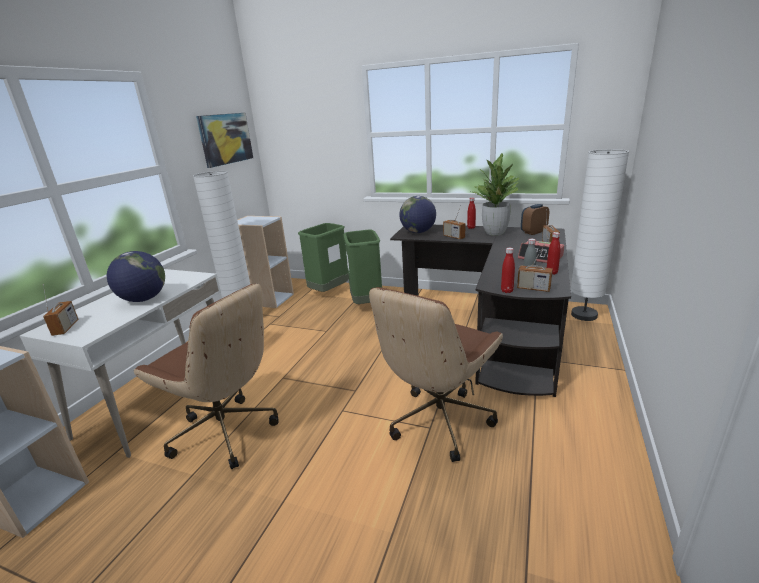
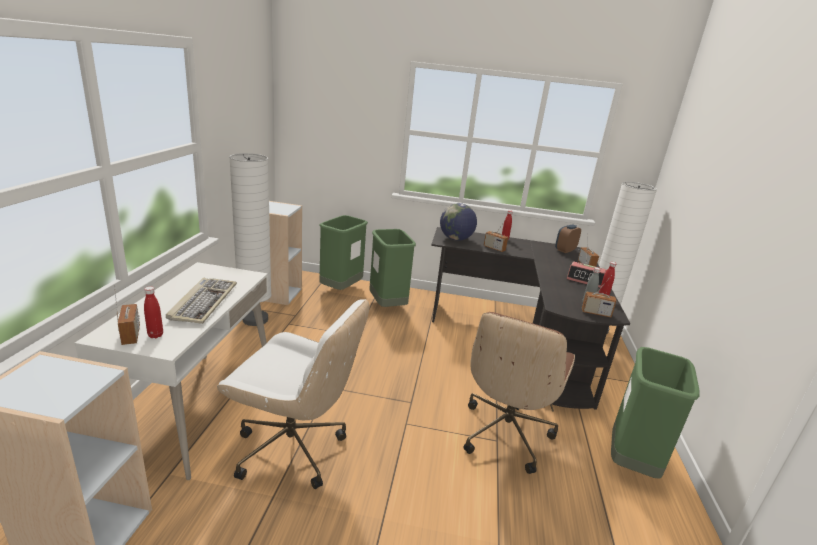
camera: 15 degrees left, 0 degrees up
globe [107,251,165,302] -> keyboard [166,278,237,324]
brown office chair [133,283,279,469] -> white office chair [217,299,369,489]
picture [196,113,253,168] -> none
potted plant [471,153,519,236] -> none
red bottle [501,248,515,293] -> red bottle moved to [144,286,163,338]
none -> green trash can [611,347,699,479]

